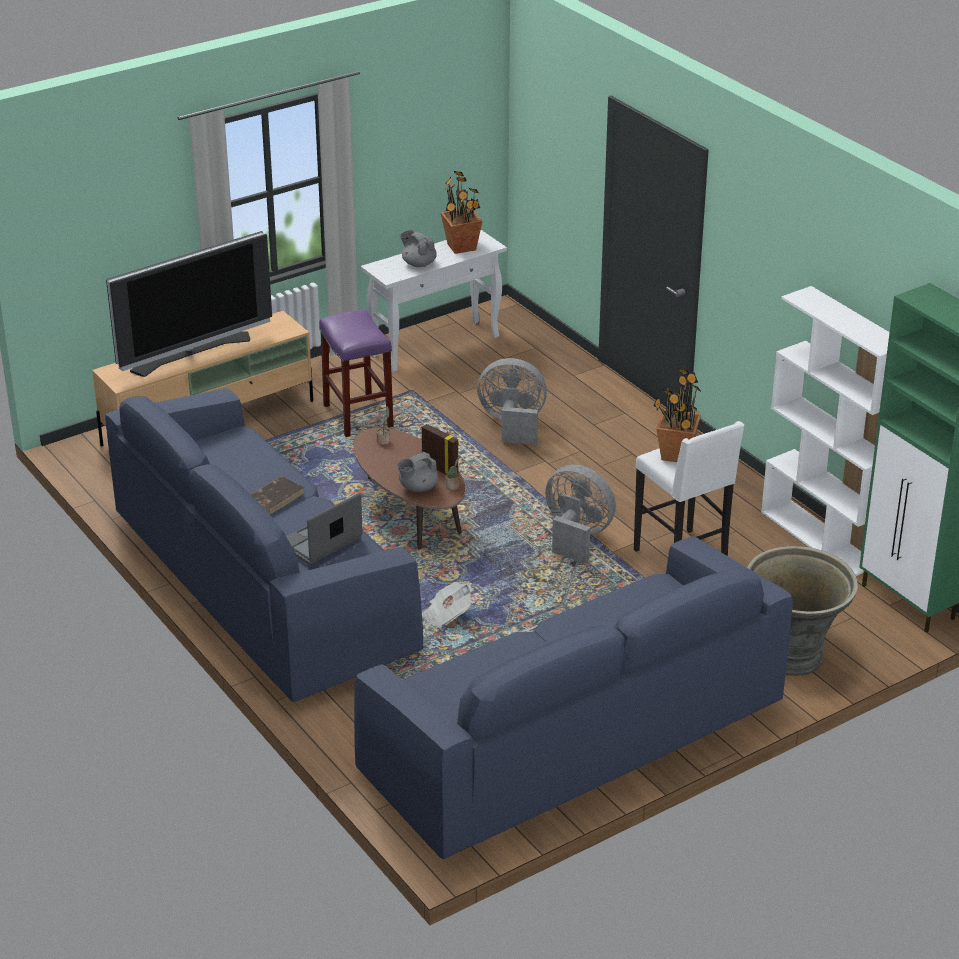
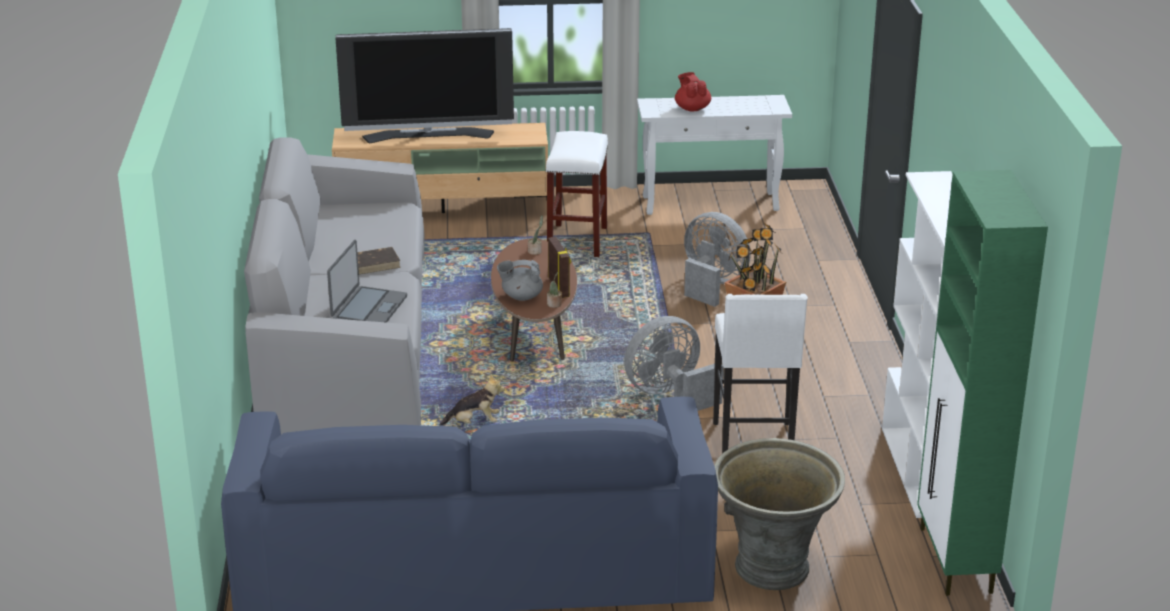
camera: 30 degrees right, 5 degrees down
blue sofa [105,389,423,702] -> grey sofa [244,137,425,434]
laptop [286,493,363,565] -> laptop turned 120 degrees clockwise [327,240,407,323]
purple stool [319,310,394,437] -> white stool [545,131,608,257]
grey teapot [400,230,437,267] -> red teapot [675,72,711,112]
newspaper [422,582,472,628] -> plush toy [439,374,505,426]
potted plant [441,171,483,254] -> none
grey fan [545,465,616,564] -> grey fan turned 90 degrees counterclockwise [624,316,724,411]

